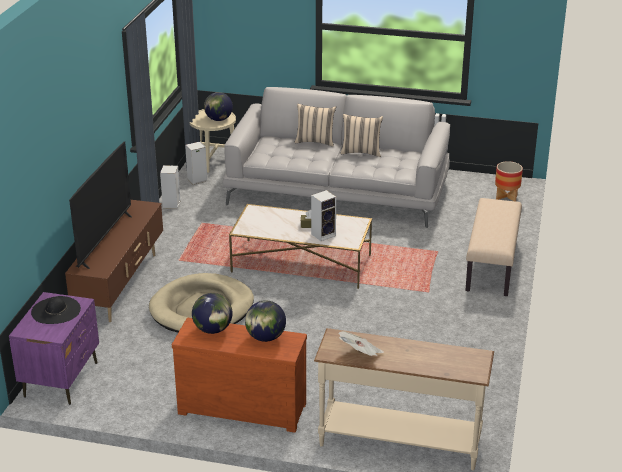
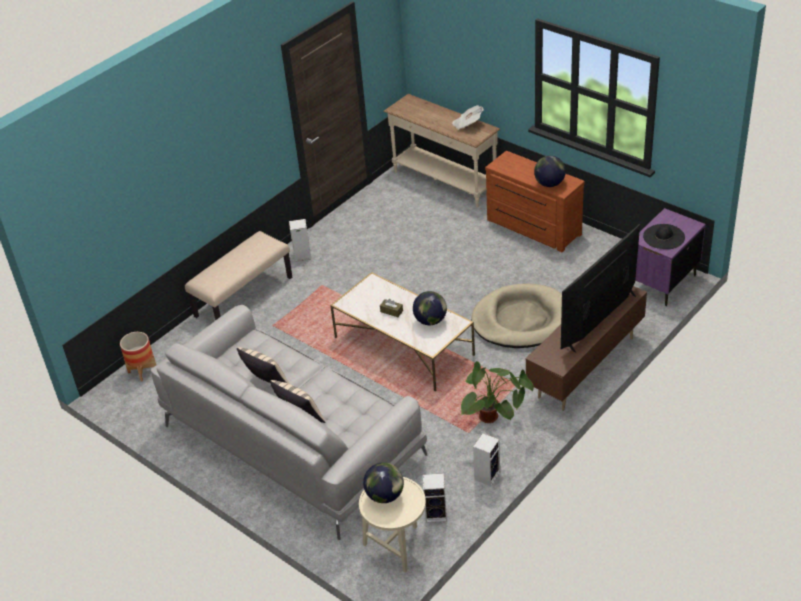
camera: 150 degrees left, 10 degrees up
globe [245,300,286,342] -> globe moved to [413,291,447,325]
speaker [311,190,336,241] -> speaker moved to [289,219,311,262]
none -> potted plant [460,361,534,423]

